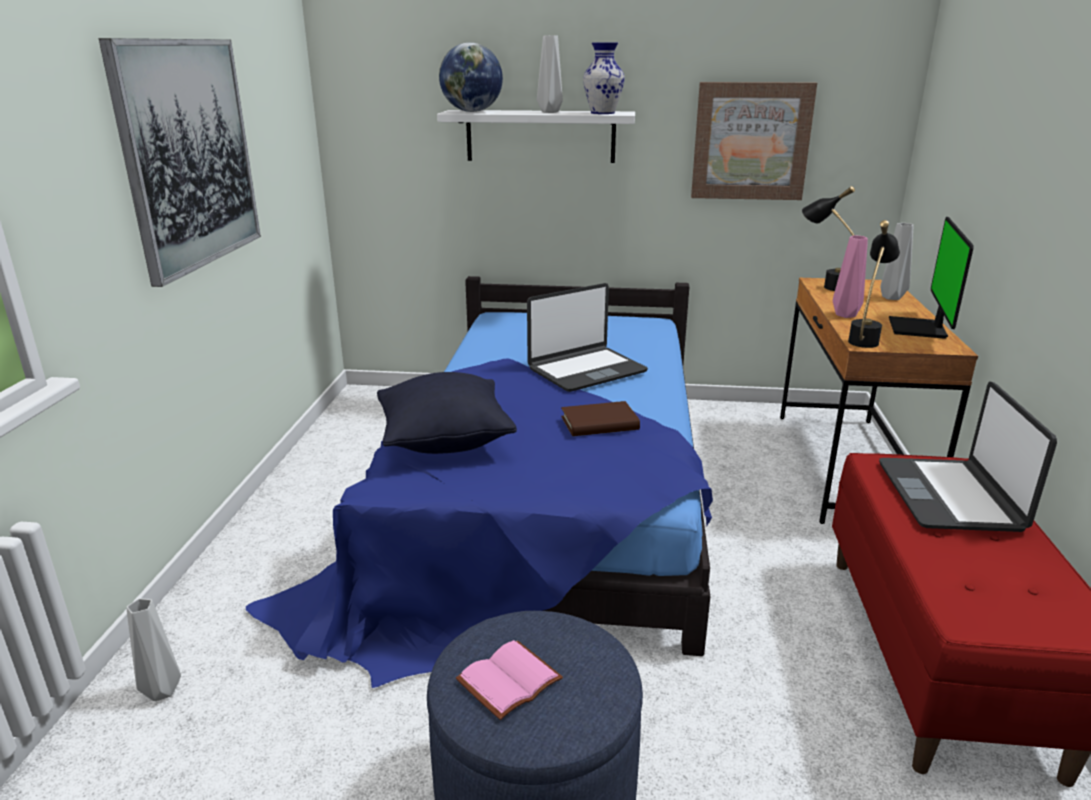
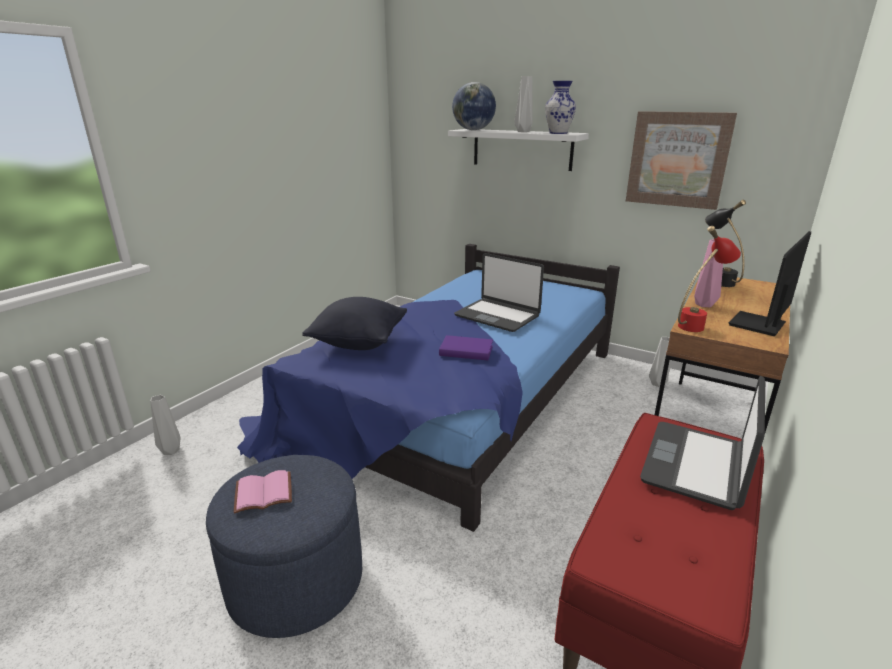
camera: 25 degrees right, 0 degrees up
picture [99,38,261,287] -> none
laptop [527,283,648,392] -> laptop turned 45 degrees clockwise [454,253,544,332]
brown book [561,401,640,436] -> purple book [439,335,493,360]
black table lamp [848,220,900,348] -> red table lamp [678,226,741,332]
grey vase [880,223,913,300] -> grey vase moved to [649,337,670,387]

